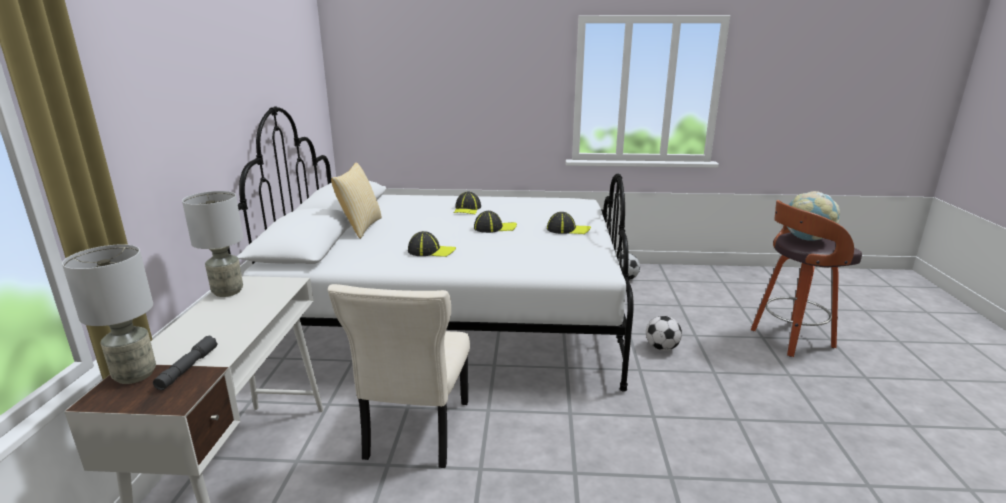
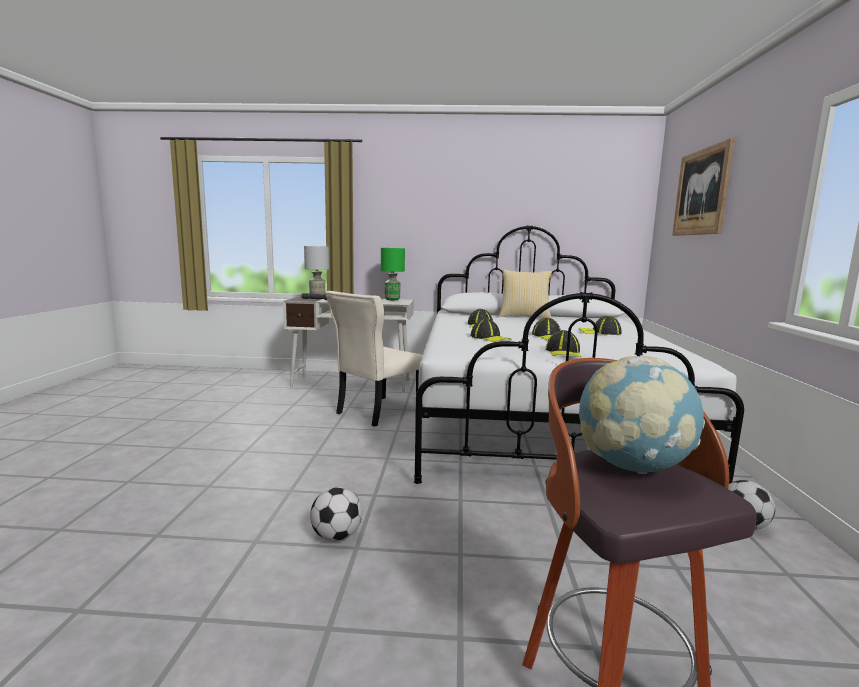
camera: 90 degrees right, 10 degrees down
grey table lamp [182,191,243,297] -> green table lamp [381,248,405,300]
beige chair [328,284,470,468] -> beige chair turned 60 degrees counterclockwise [325,291,423,427]
football [646,316,682,351] -> football moved to [310,487,362,541]
none -> cap [471,319,511,342]
none -> picture [672,138,735,236]

